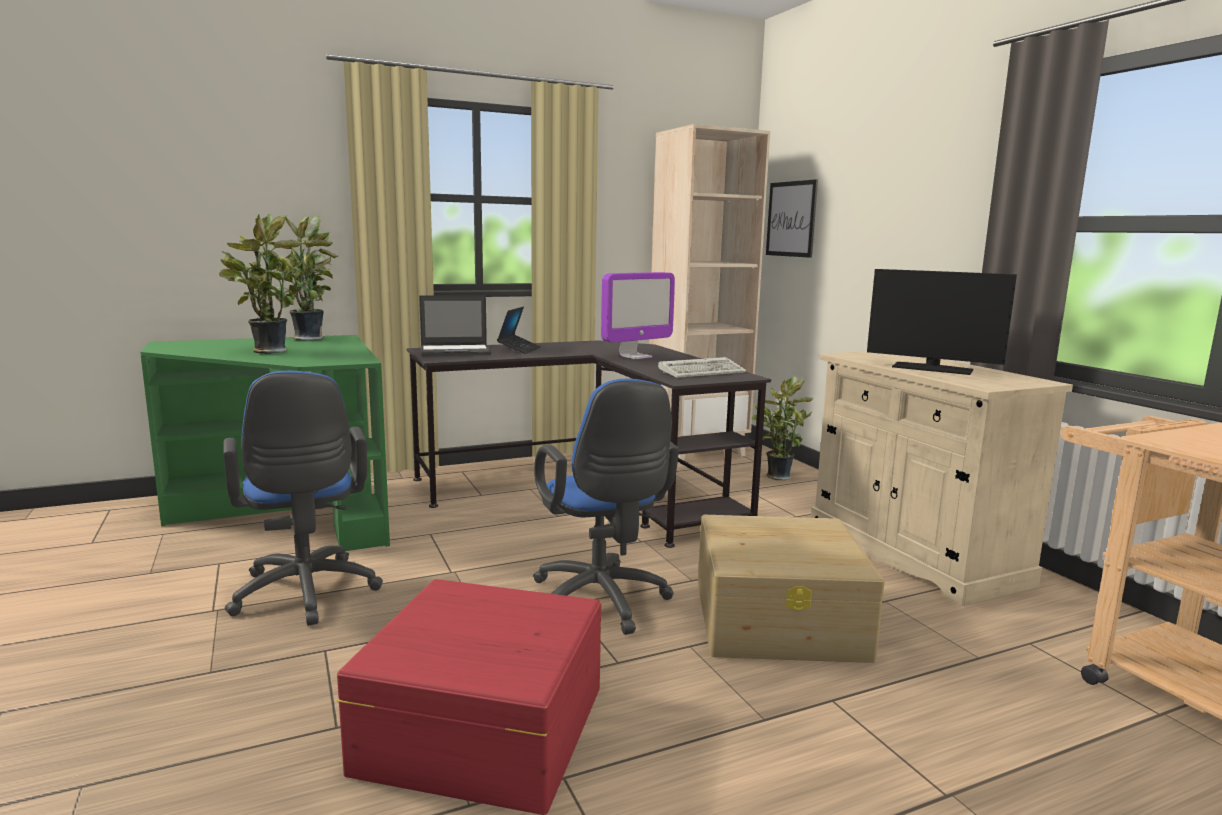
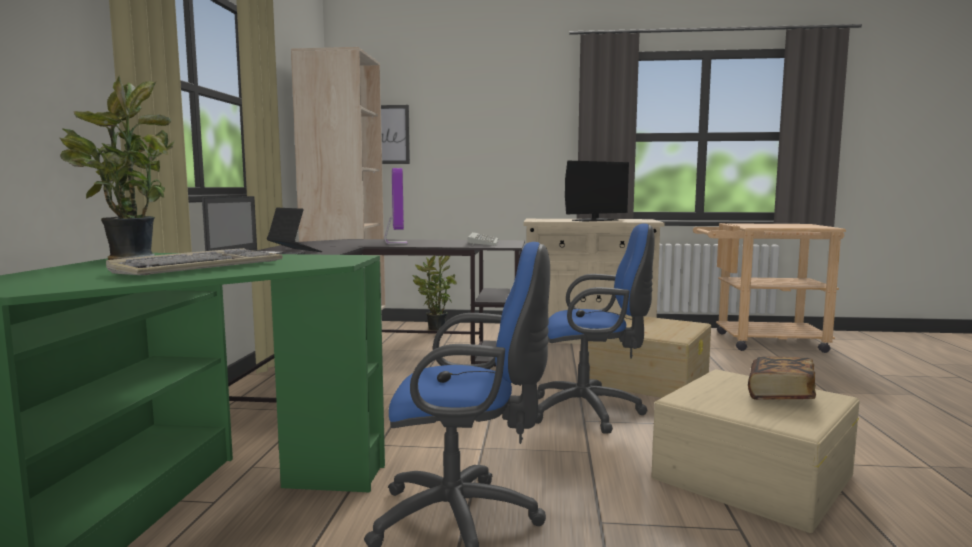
camera: 60 degrees left, 5 degrees down
potted plant [219,214,303,354] -> keyboard [106,248,283,275]
red storage box [337,579,601,815] -> beige storage box [651,369,860,533]
none -> book [748,356,816,400]

